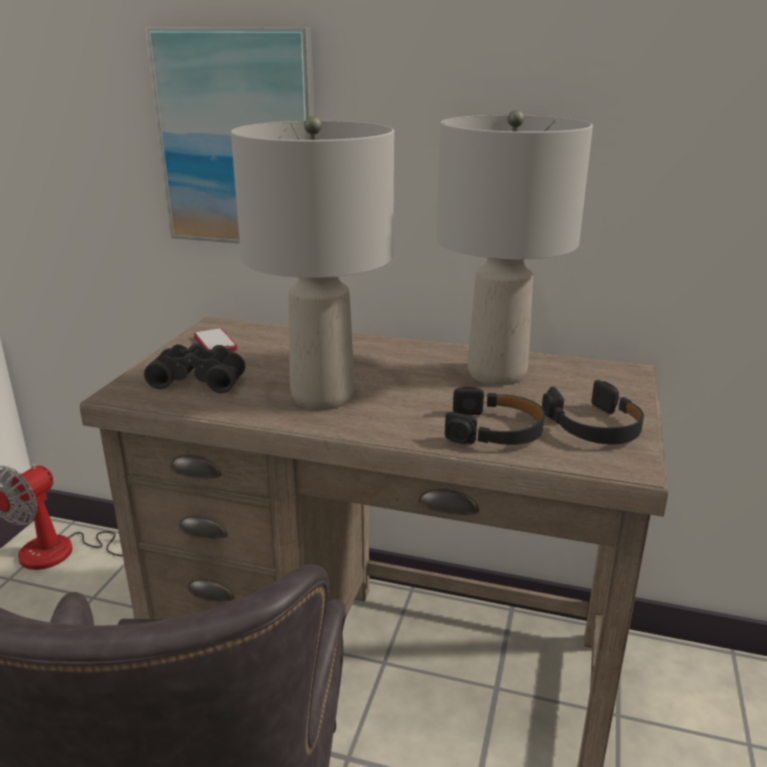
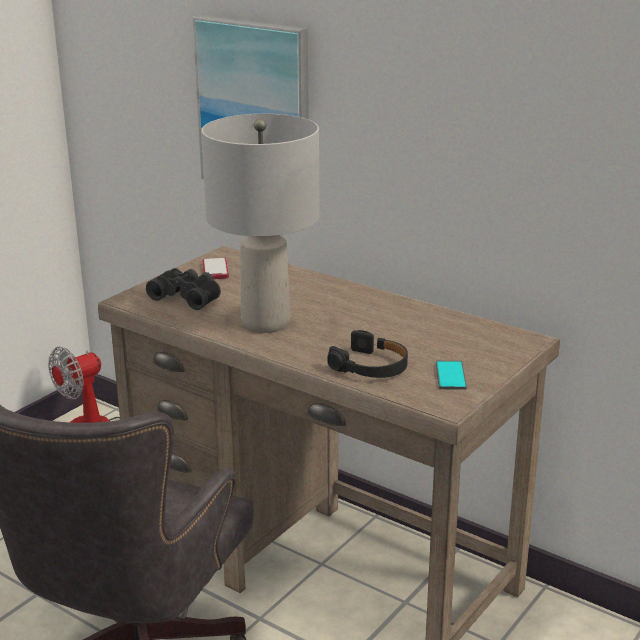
camera: 20 degrees right, 0 degrees up
grey table lamp [436,110,593,385] -> none
black headphones [542,380,644,445] -> phone [436,361,467,390]

